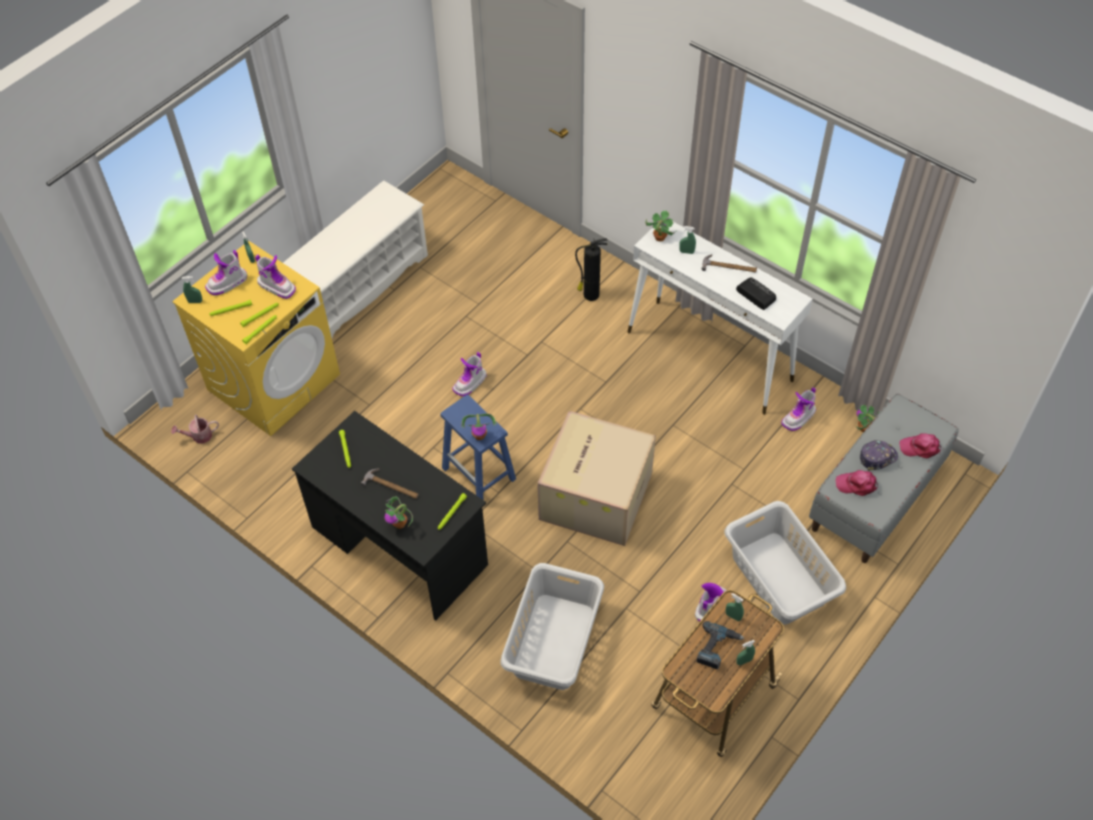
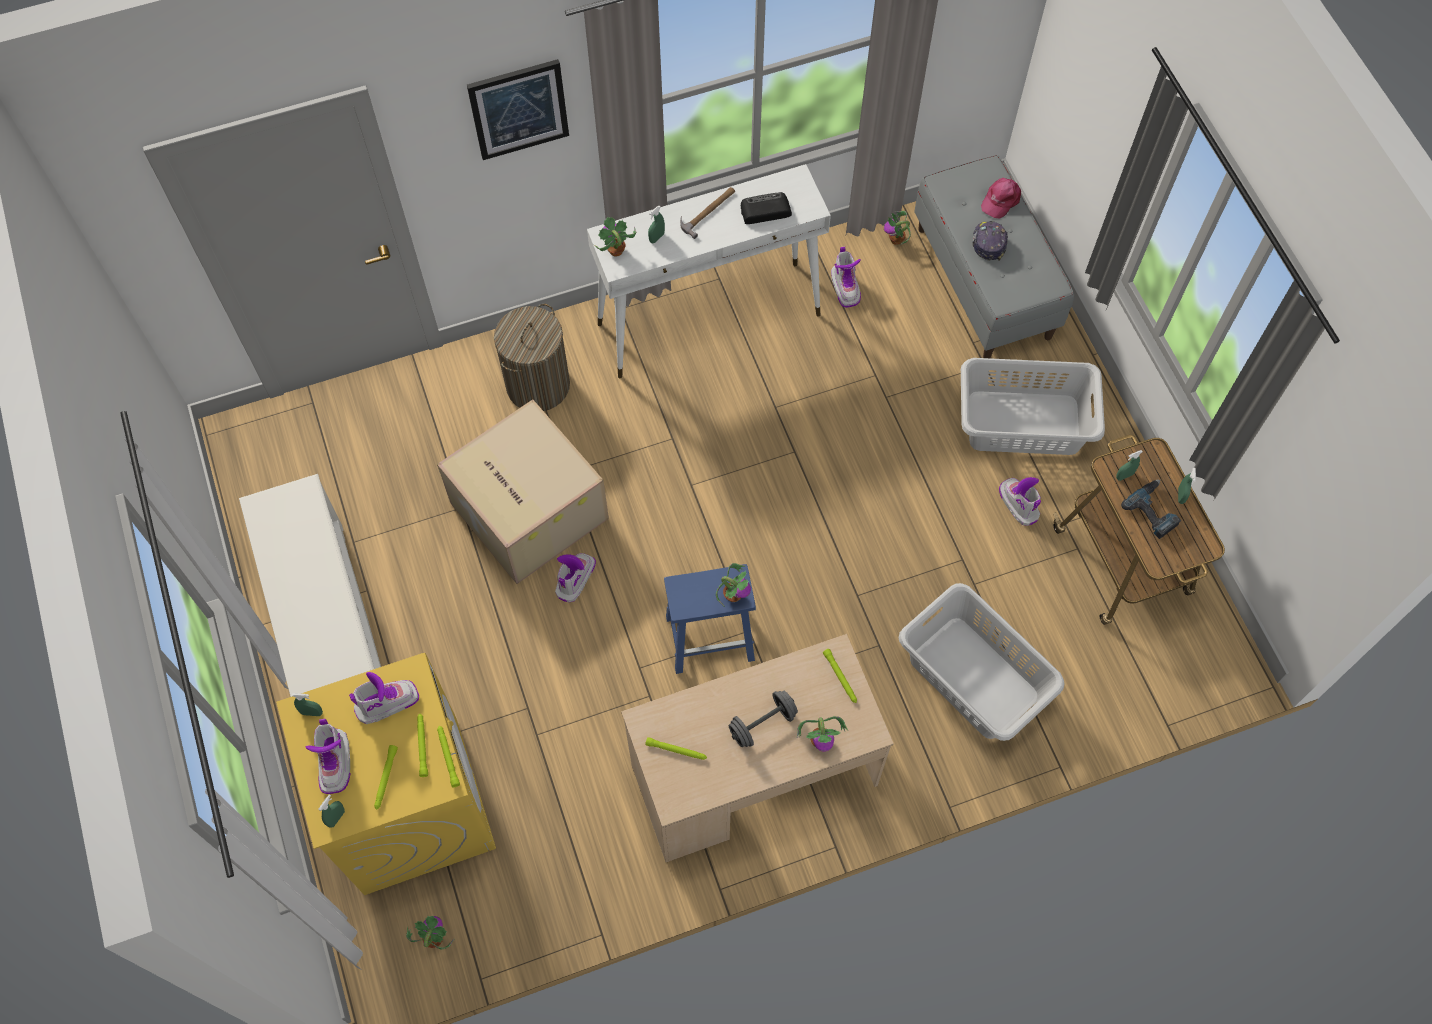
camera: 60 degrees left, 10 degrees up
watering can [171,415,219,443] -> potted plant [406,916,455,950]
black desk [292,411,488,621] -> beige desk [621,634,894,862]
hammer [361,468,419,499] -> grey dumbbell [729,691,798,747]
boot [452,352,487,396] -> boot turned 135 degrees counterclockwise [555,553,596,602]
cardboard box [537,411,656,546] -> cardboard box moved to [437,399,609,584]
fire extinguisher [575,238,607,301] -> laundry basket [494,304,570,411]
pink cap [836,470,878,496] -> none
none -> picture [467,59,569,160]

